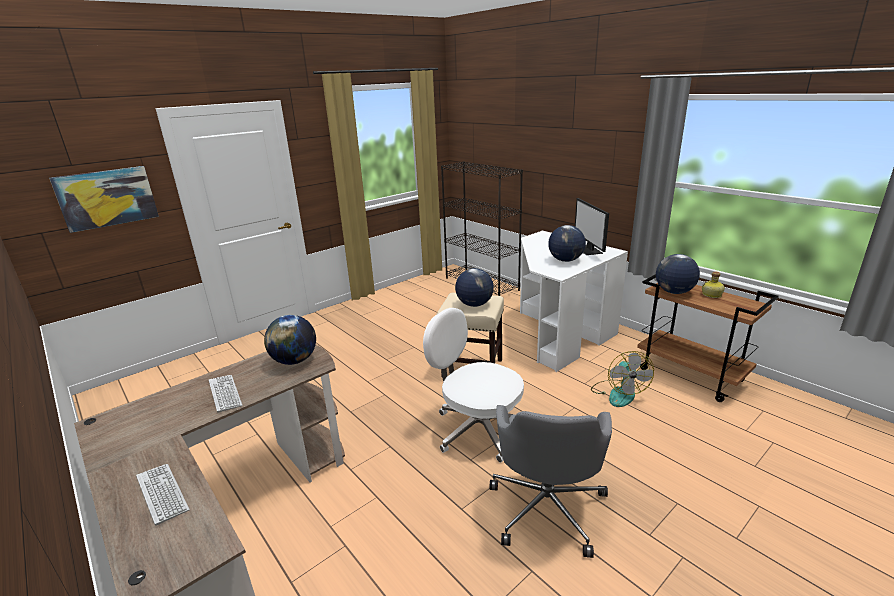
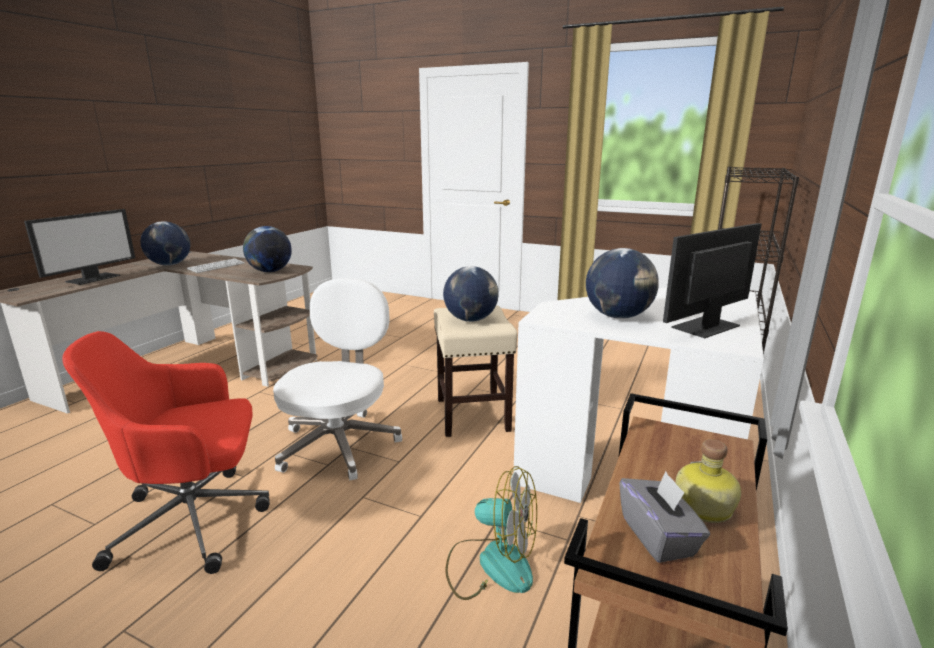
camera: 65 degrees right, 5 degrees down
picture [49,166,159,233] -> none
keyboard [136,464,190,526] -> monitor [24,209,135,285]
grey office chair [490,405,612,558] -> red office chair [62,331,270,574]
fan [591,351,654,407] -> fan turned 135 degrees counterclockwise [445,466,537,600]
globe [656,254,700,294] -> globe moved to [140,221,190,266]
none -> grey tissue box [619,471,710,563]

